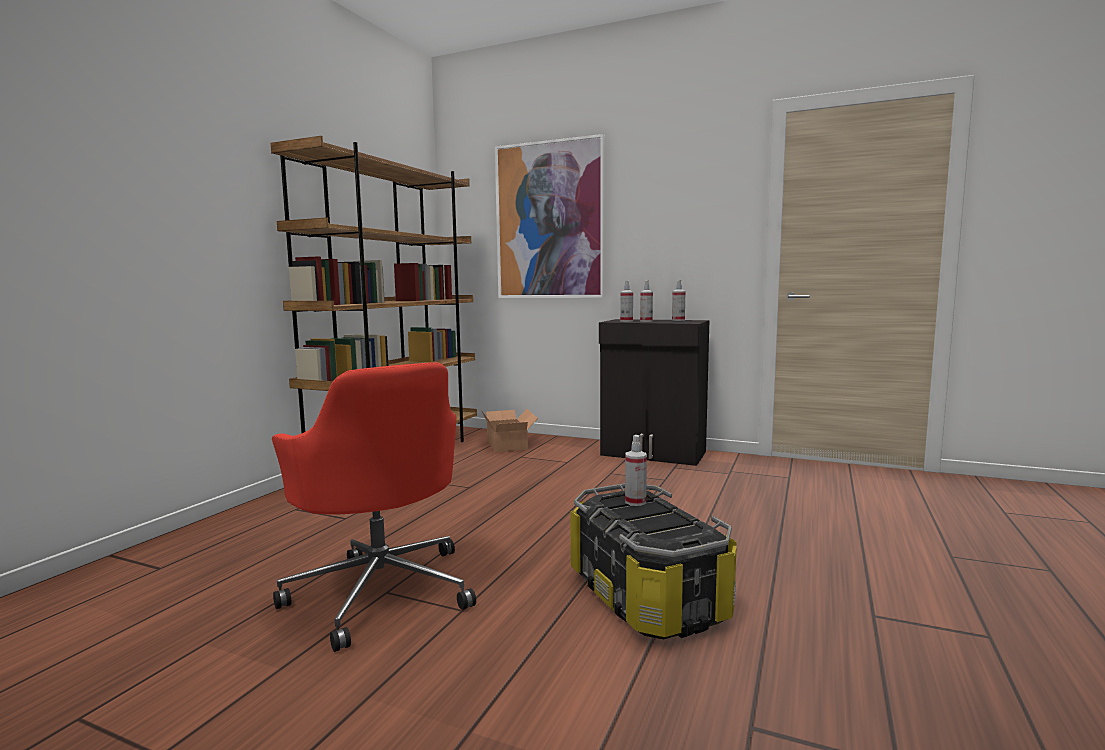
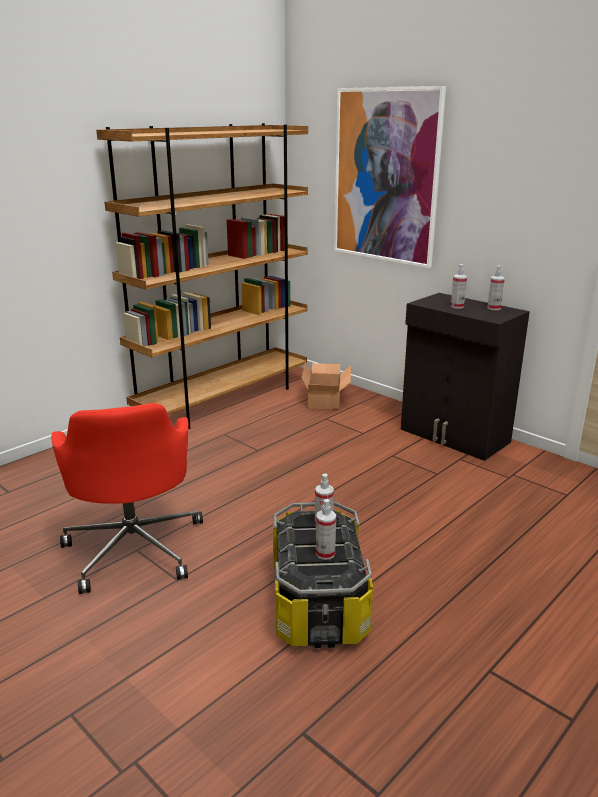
camera: 20 degrees right, 15 degrees up
spray bottle [620,281,633,322] -> spray bottle moved to [316,499,336,560]

